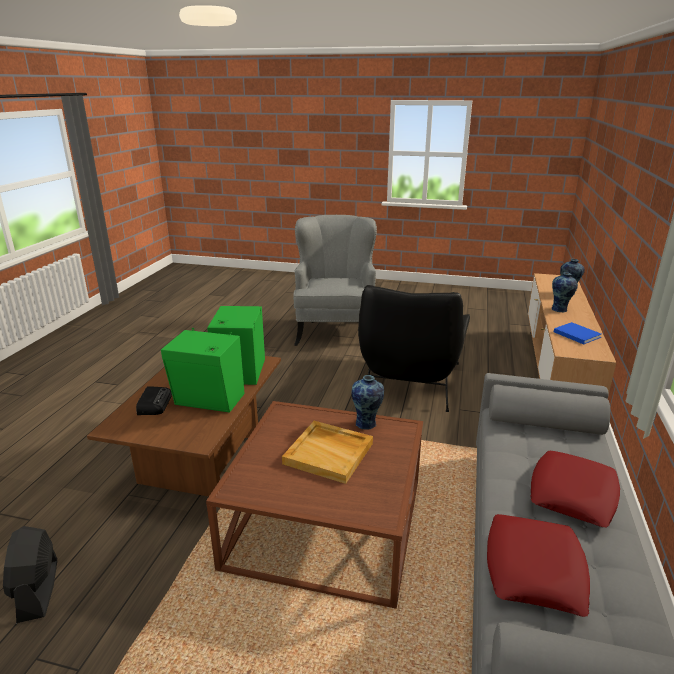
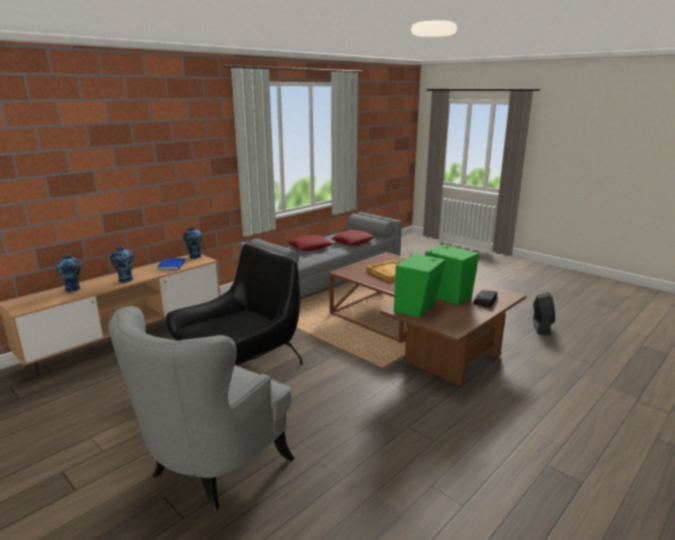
camera: 150 degrees left, 5 degrees down
vase [352,375,384,429] -> vase moved to [183,227,202,259]

